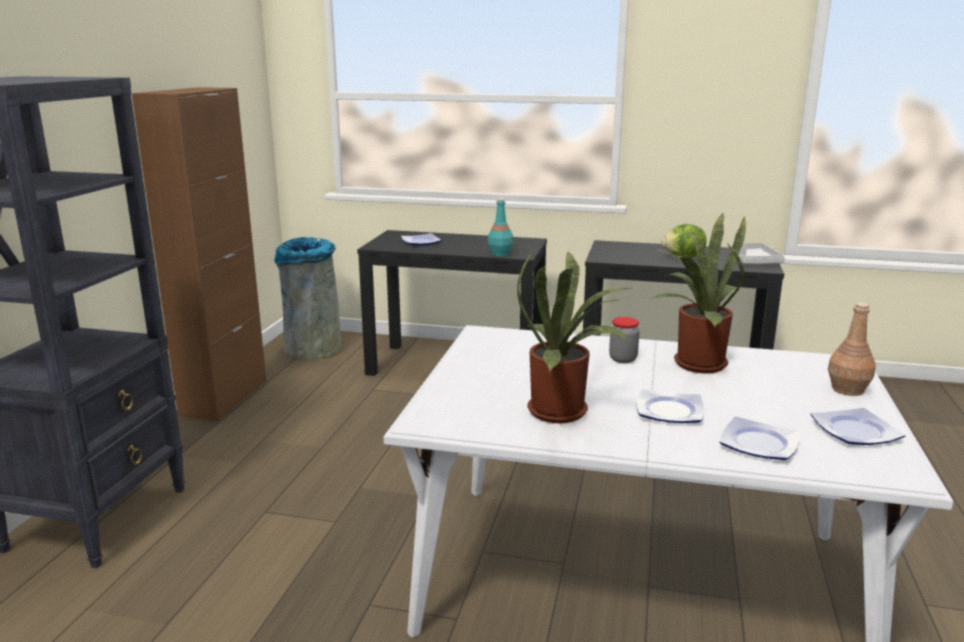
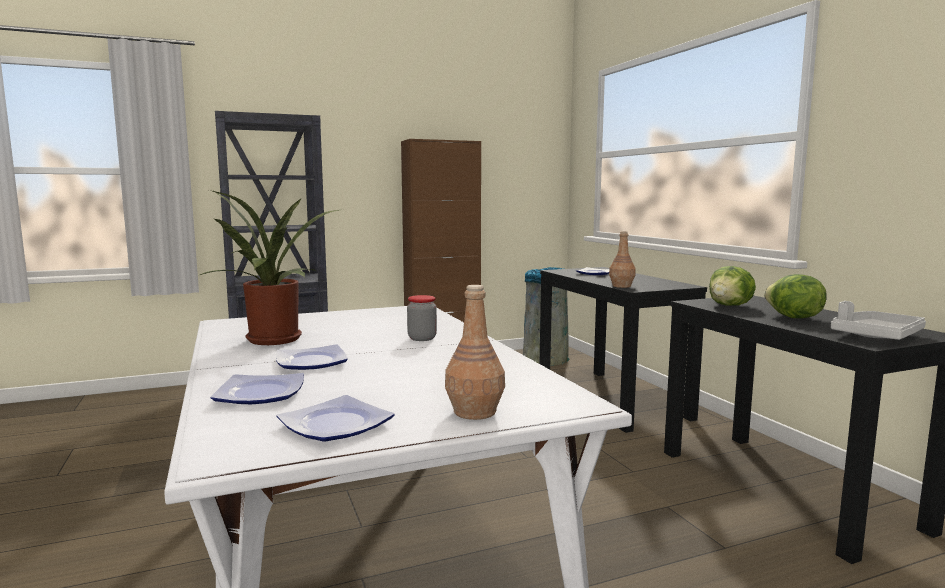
camera: 55 degrees right, 10 degrees down
turquoise bottle [488,199,513,256] -> brown bottle [609,231,636,288]
potted plant [653,213,746,374] -> none
none -> lettuce [709,266,756,306]

